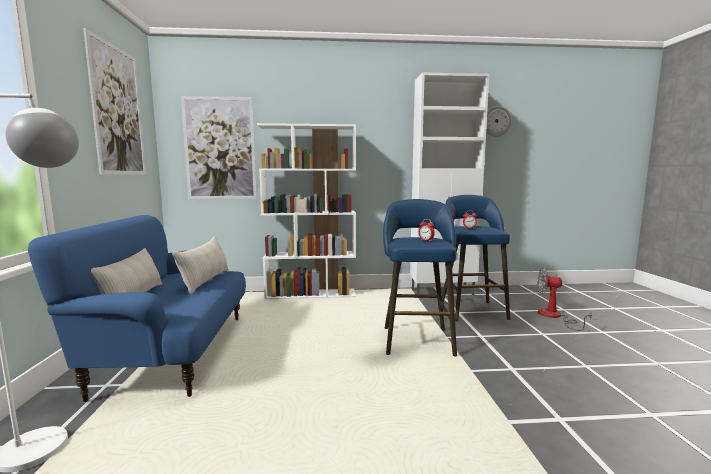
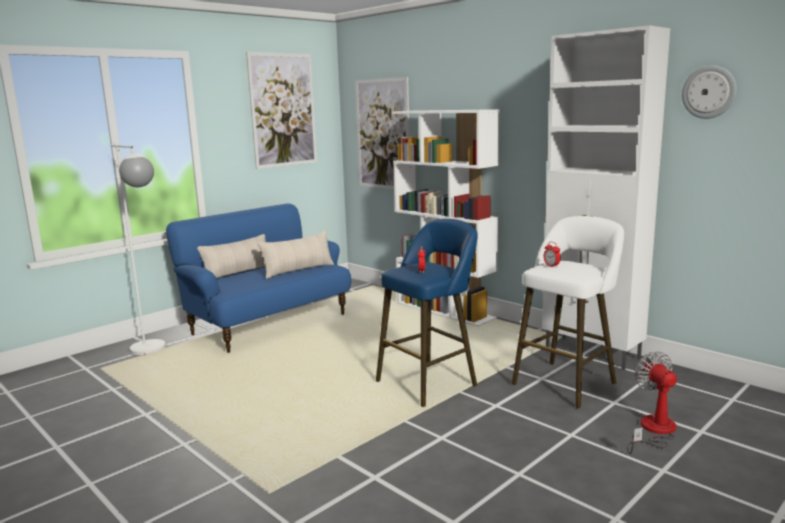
camera: 50 degrees right, 5 degrees up
blue stool [442,195,511,321] -> white stool [512,216,624,408]

